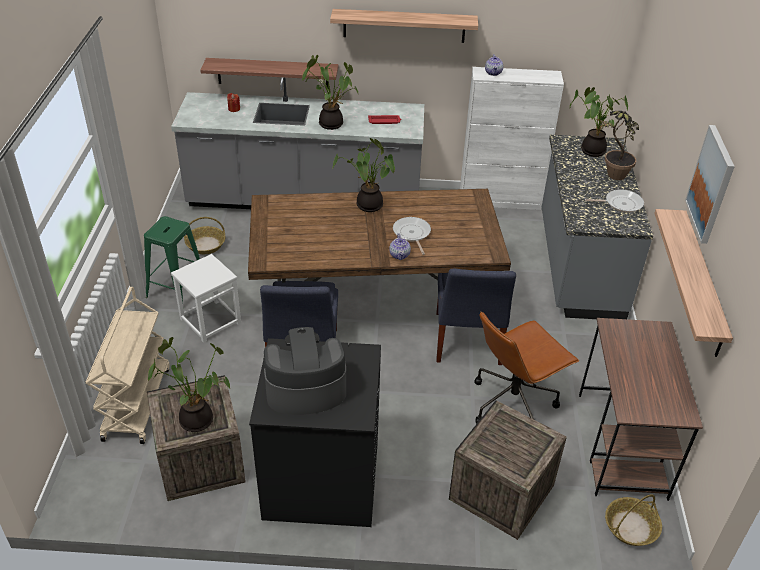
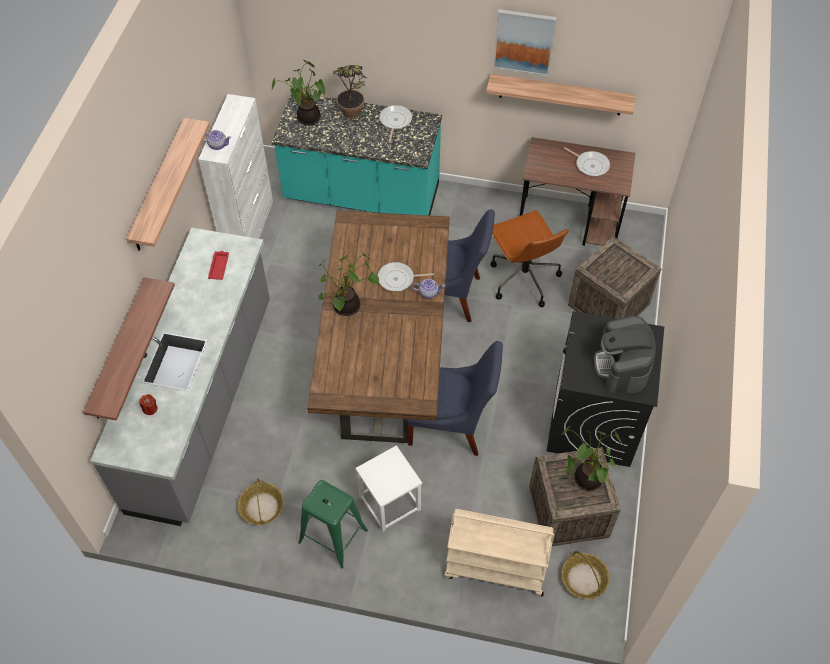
camera: 80 degrees left, 15 degrees up
potted plant [302,55,358,130] -> none
grey counter [542,135,653,319] -> turquoise counter [272,93,442,216]
basket [605,494,662,546] -> basket moved to [561,551,610,599]
none -> frying pan [564,147,610,176]

